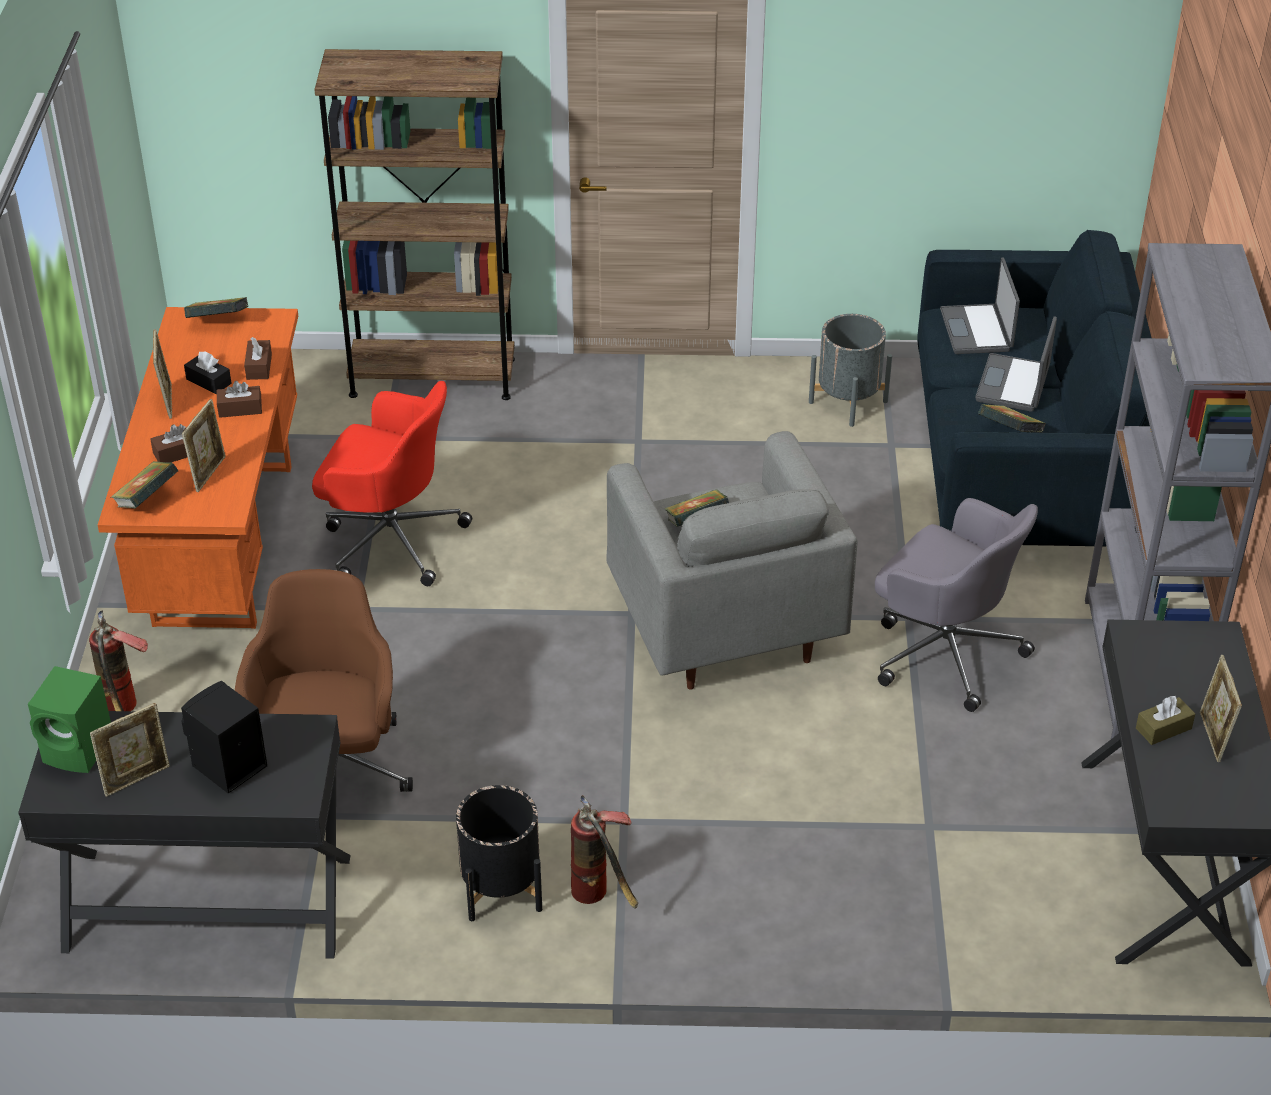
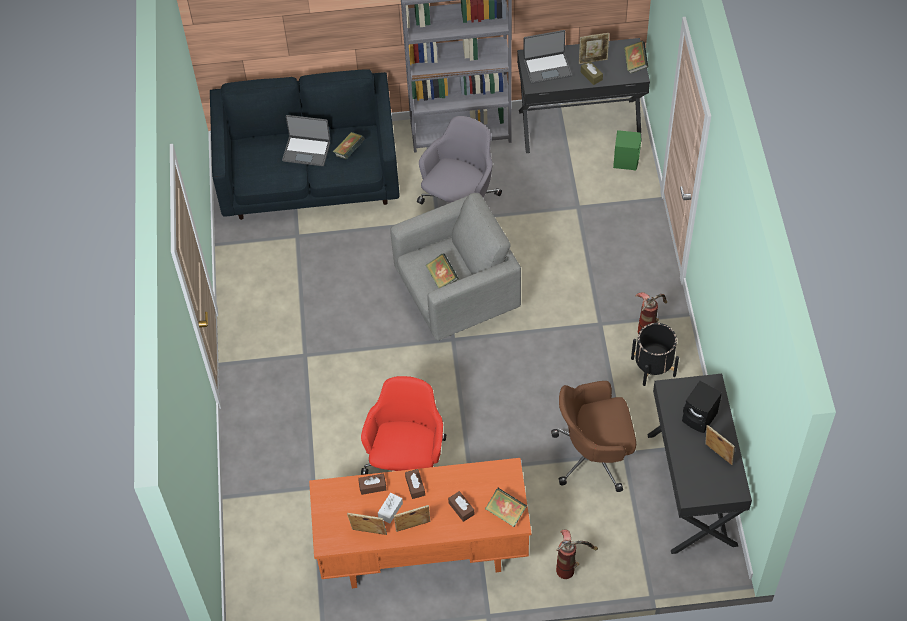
camera: 95 degrees left, 15 degrees up
green speaker [28,666,111,773] -> green speaker moved to [613,130,641,170]
picture frame [182,399,226,492] -> picture frame moved to [347,513,387,535]
book [184,297,249,318] -> book moved to [624,41,648,74]
black tissue box [184,352,232,394] -> white tissue box [378,493,403,523]
brown bookcase [314,49,515,400] -> none
grey planter [809,314,892,427] -> none
laptop [940,258,1020,354] -> laptop moved to [523,30,572,84]

